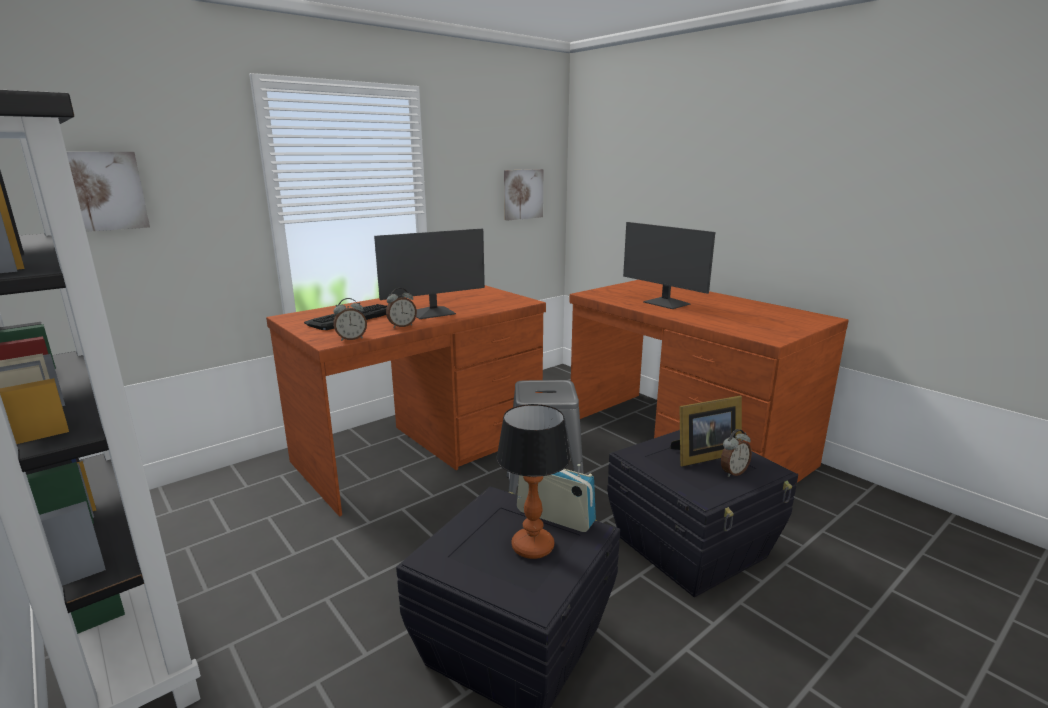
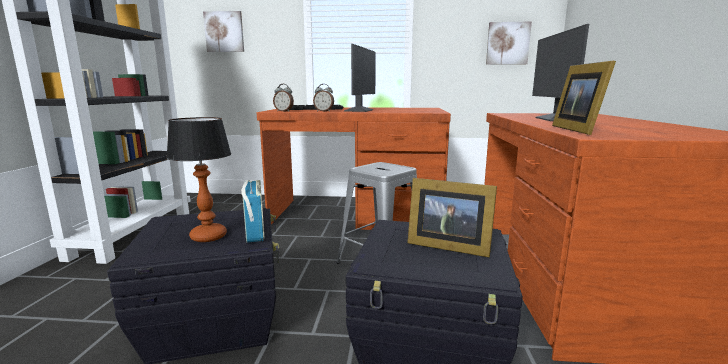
camera: 45 degrees right, 5 degrees down
monitor [374,229,485,319] -> monitor turned 90 degrees counterclockwise [344,44,376,112]
alarm clock [721,429,752,477] -> none
none -> picture frame [552,61,616,135]

